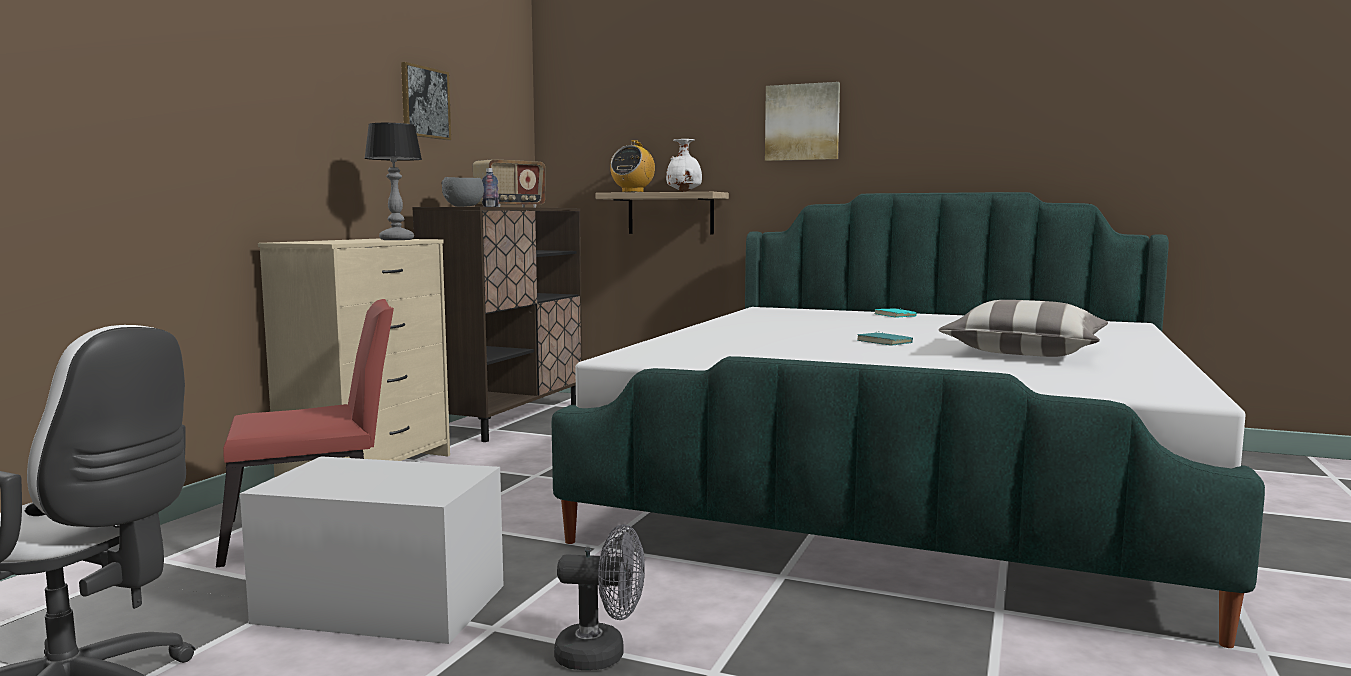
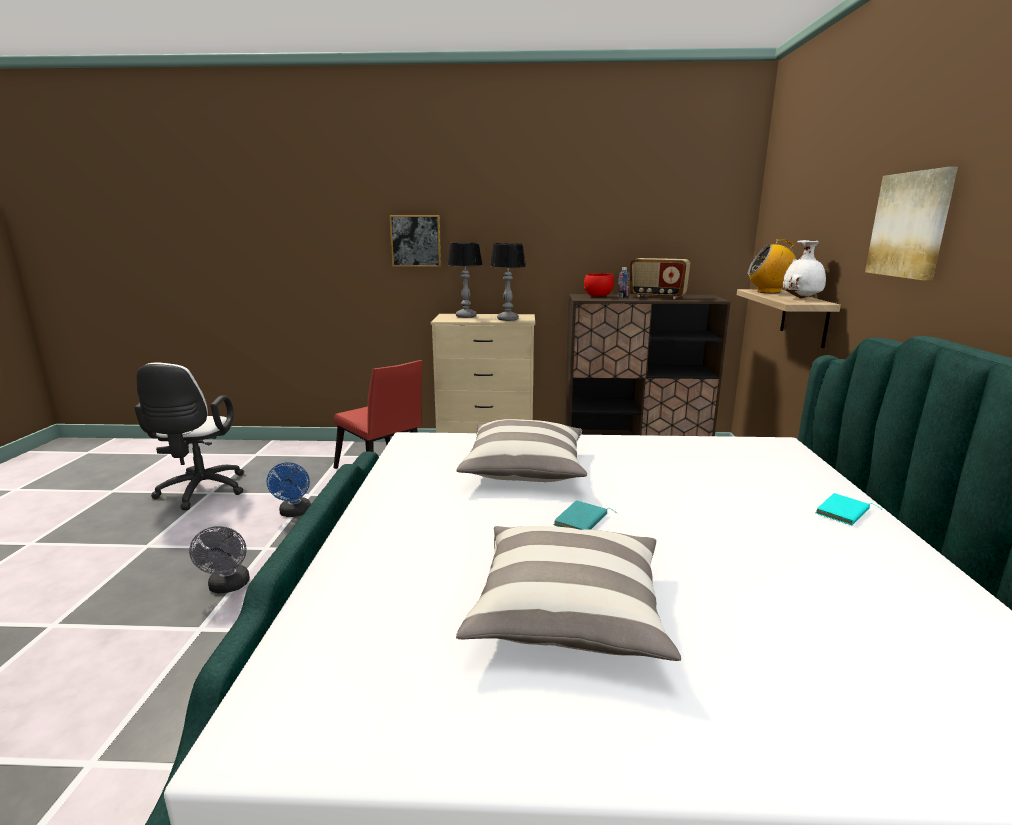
camera: 70 degrees right, 10 degrees up
white storage box [240,456,504,644] -> blue fan [267,462,311,517]
picture [401,62,451,140] -> picture moved to [389,215,441,267]
grey bowl [441,177,484,207] -> red bowl [584,273,614,297]
none -> table lamp [448,243,482,318]
none -> pillow [456,419,587,482]

